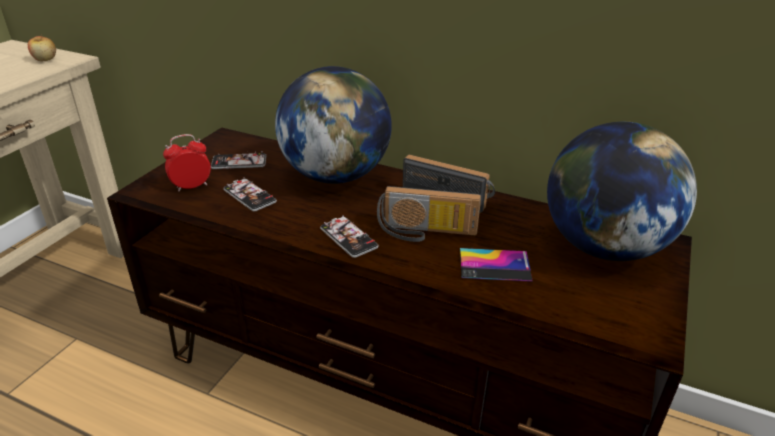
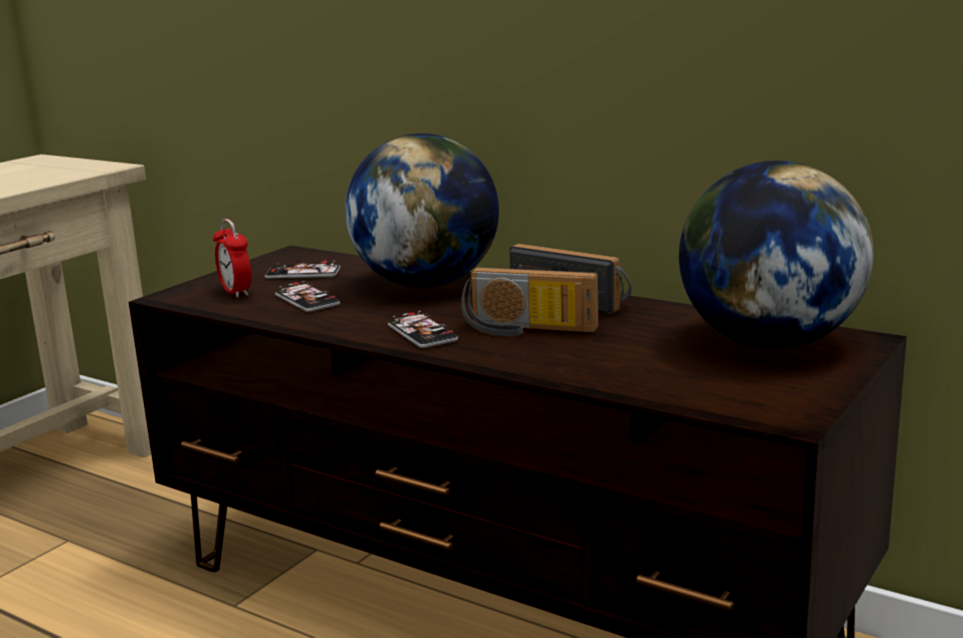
camera: 10 degrees right, 15 degrees down
apple [28,34,56,61] -> none
alarm clock [163,134,211,191] -> alarm clock turned 105 degrees counterclockwise [213,219,252,298]
phone [460,248,533,282] -> none

